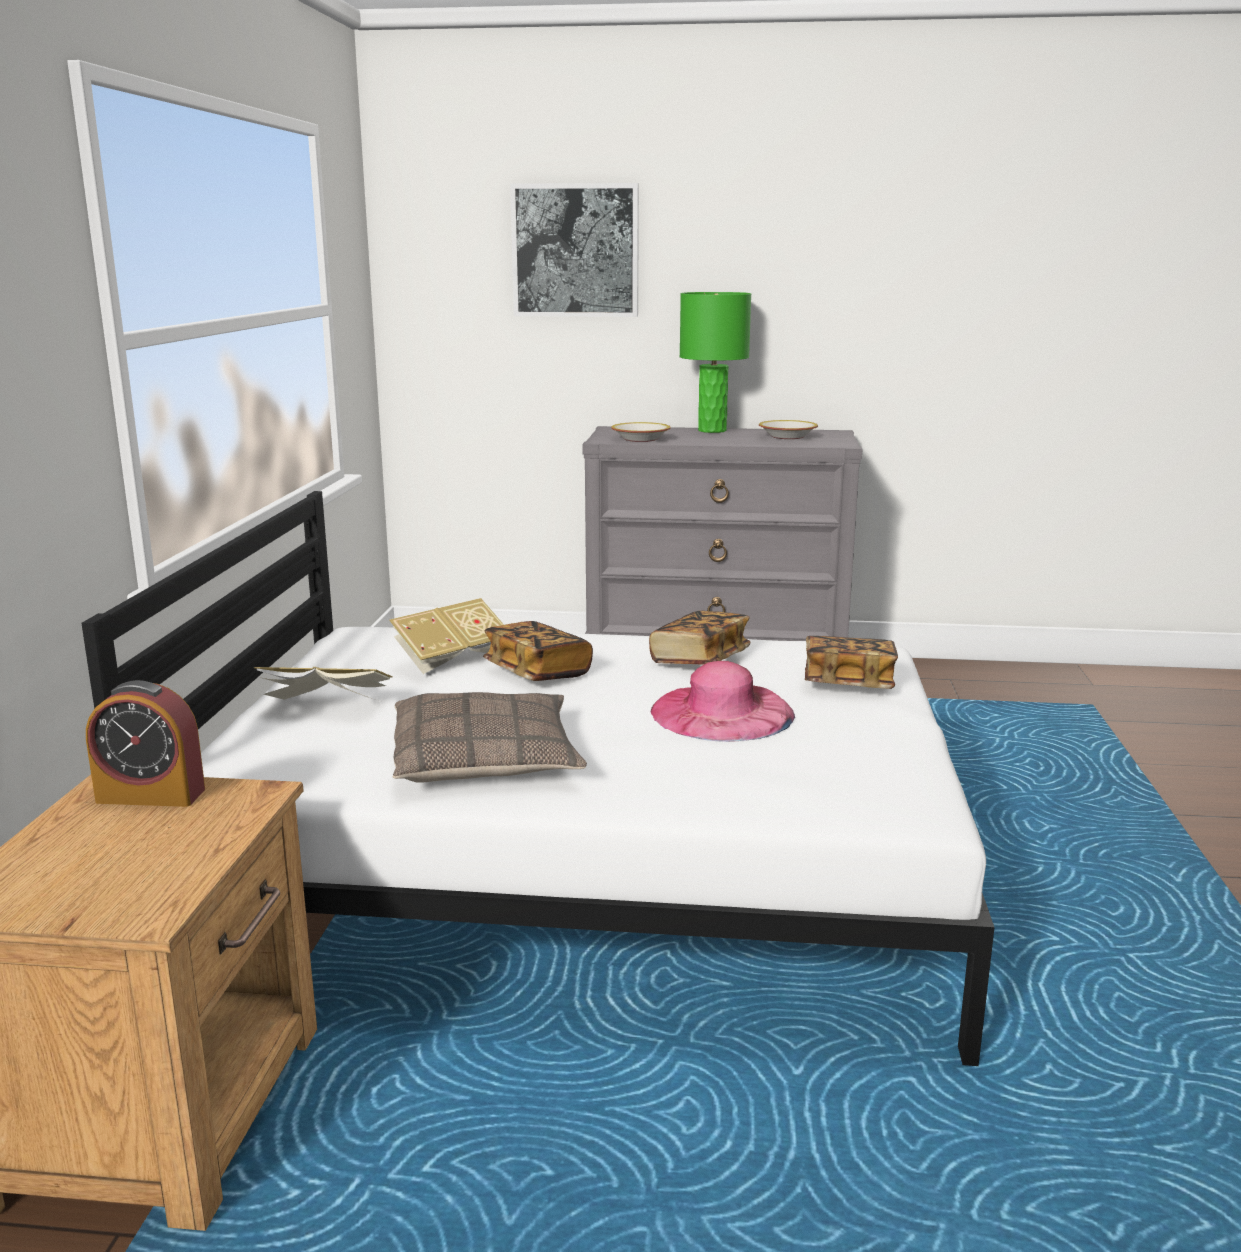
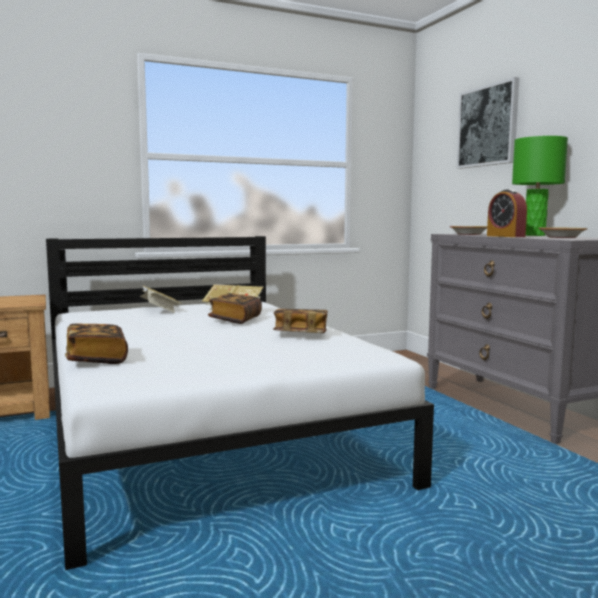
camera: 60 degrees right, 10 degrees down
alarm clock [86,680,205,807] -> alarm clock moved to [487,189,527,237]
pillow [393,692,587,783] -> none
pink hat [651,661,795,742] -> none
book [805,636,898,689] -> book moved to [65,323,128,364]

